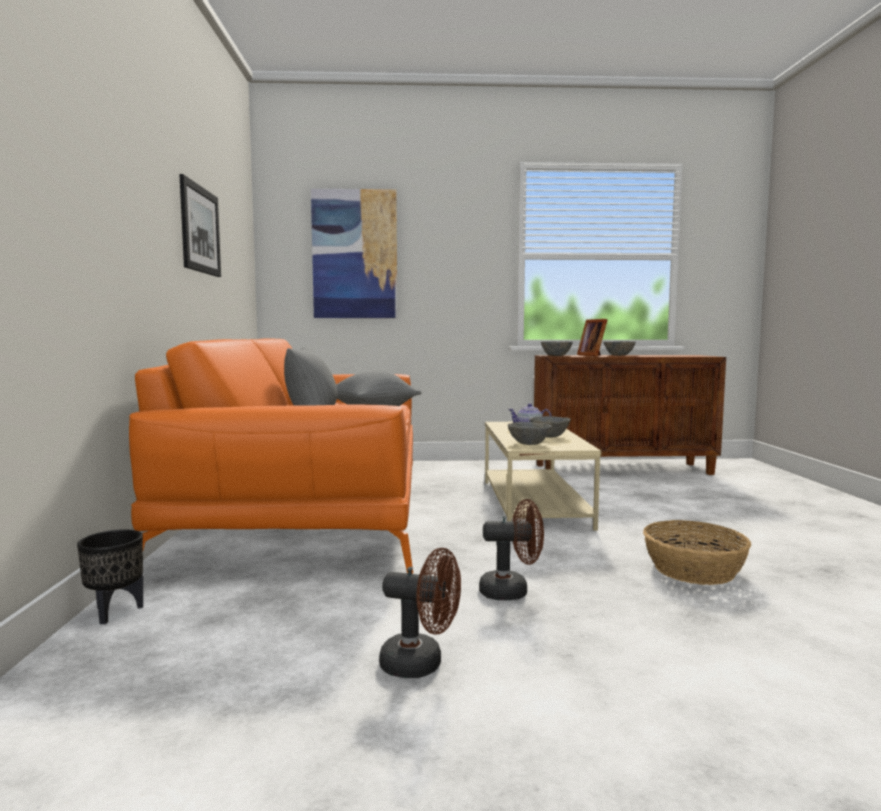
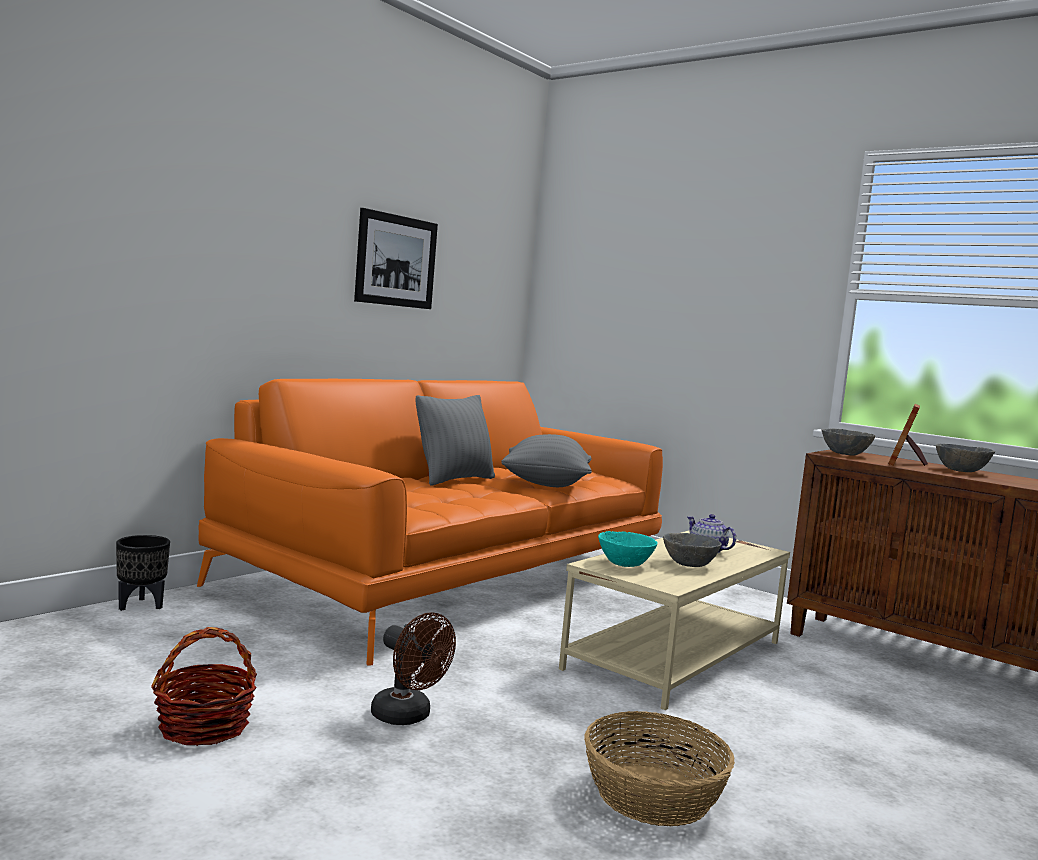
camera: 40 degrees right, 0 degrees up
picture [311,189,398,318] -> none
brown fan [379,548,461,678] -> basket [151,627,257,746]
grey bowl [508,422,552,445] -> turquoise bowl [598,531,658,567]

